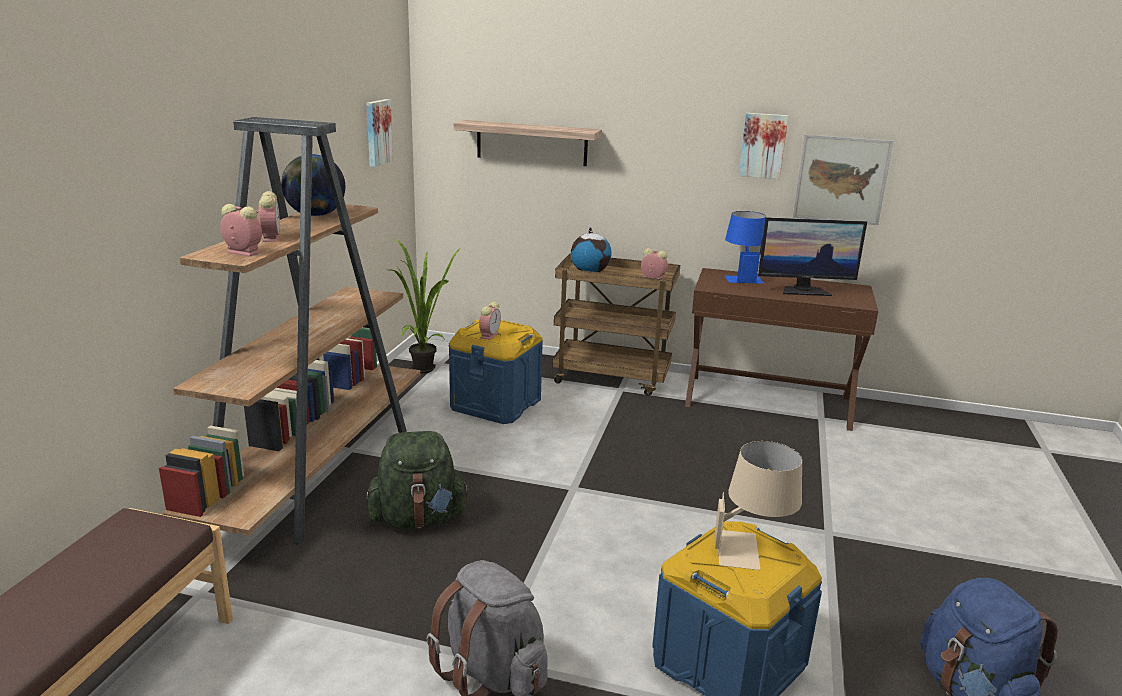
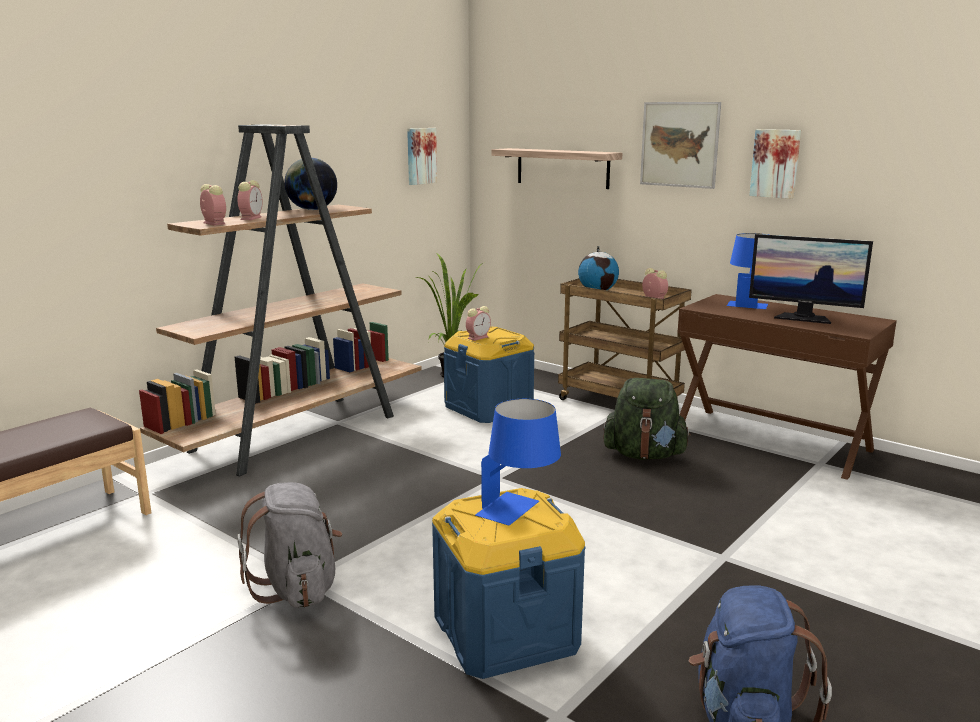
camera: 25 degrees right, 5 degrees down
green backpack [366,431,469,529] -> green backpack moved to [603,378,691,459]
beige table lamp [714,441,802,570] -> blue table lamp [475,399,561,525]
picture [793,135,893,225] -> picture moved to [640,102,721,189]

